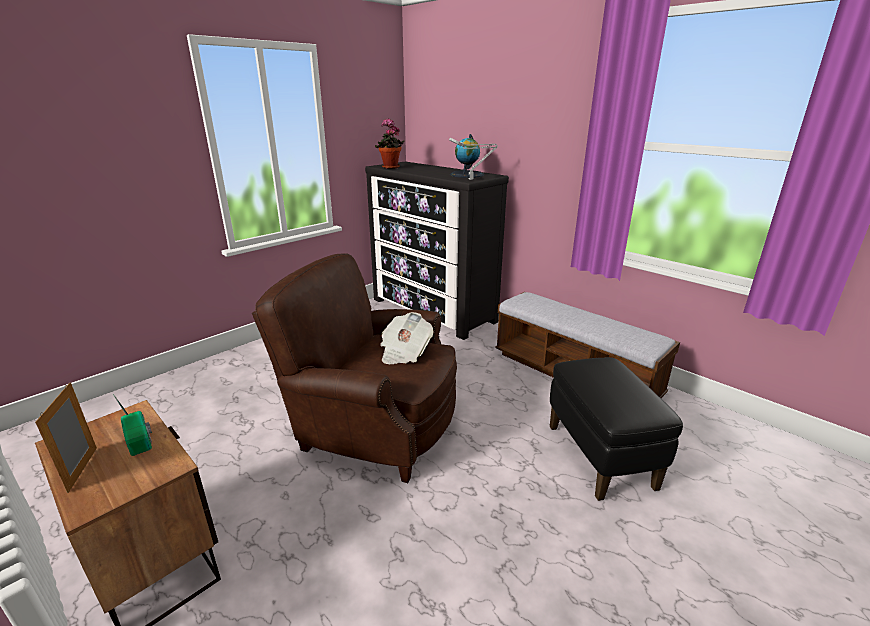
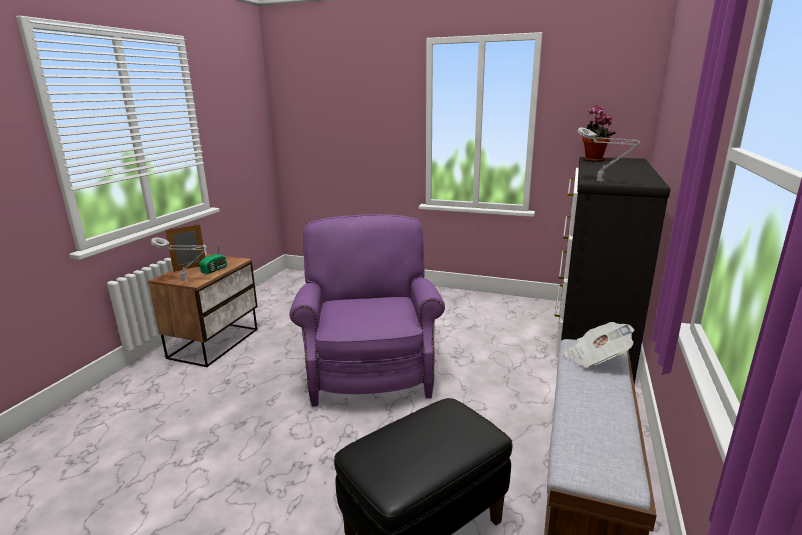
camera: 65 degrees right, 5 degrees down
brown armchair [252,253,457,483] -> purple armchair [289,214,445,407]
newspaper [380,312,434,364] -> newspaper moved to [564,322,635,368]
globe [450,134,484,178] -> none
none -> grey table lamp [151,238,207,281]

